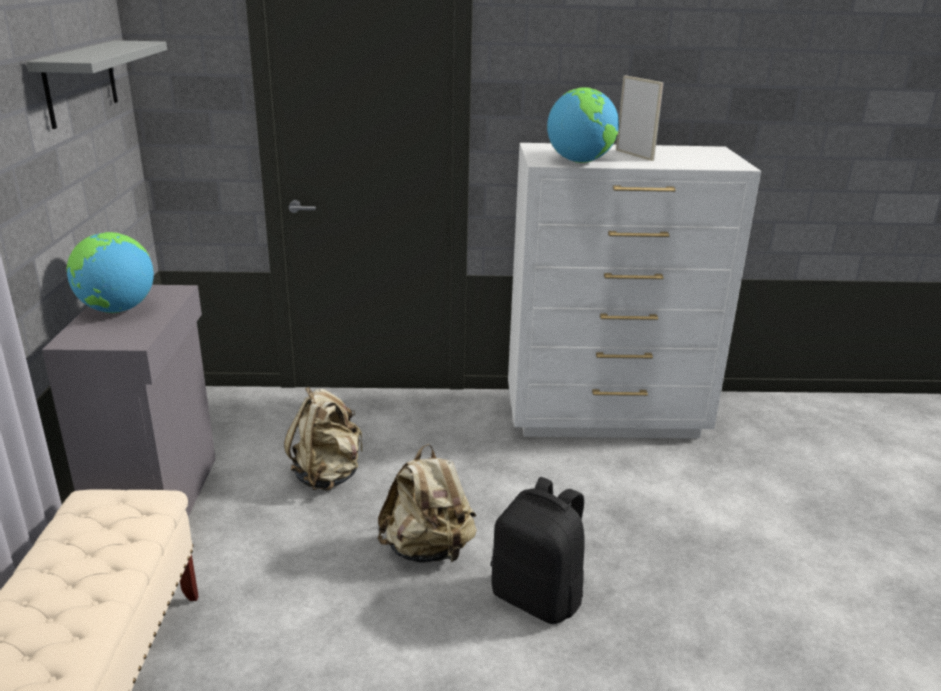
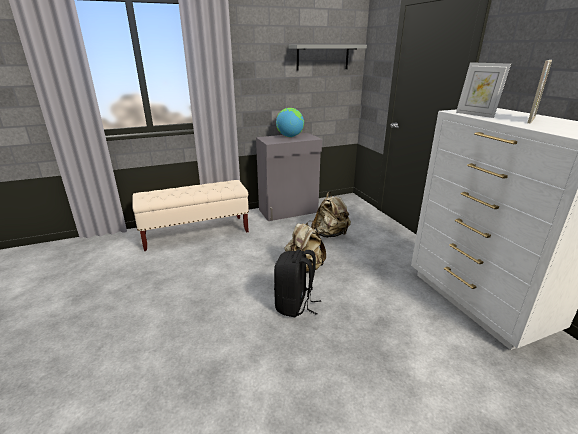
camera: 70 degrees right, 0 degrees up
globe [547,87,619,163] -> picture frame [456,62,511,118]

